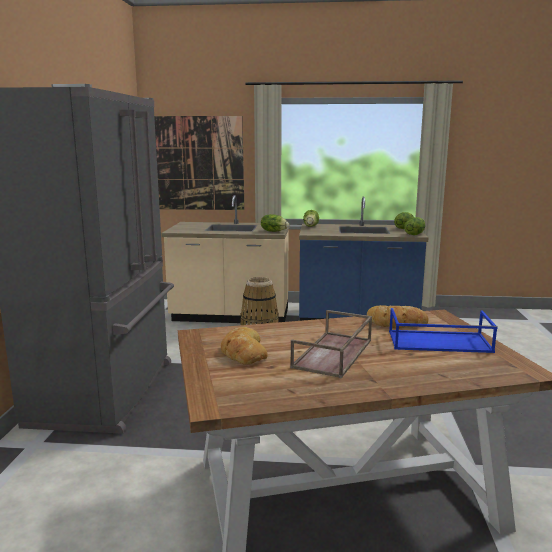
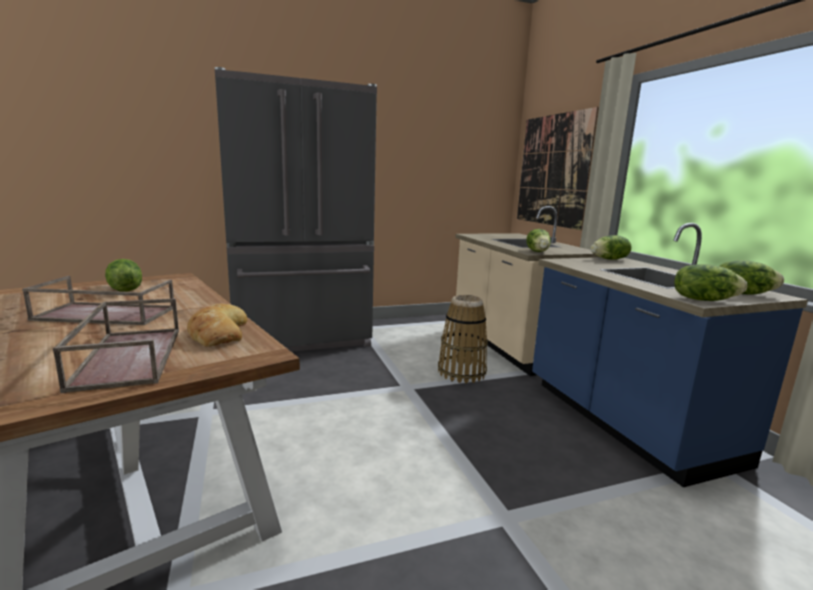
camera: 65 degrees right, 0 degrees up
bread [221,327,268,365] -> lettuce [105,259,142,292]
blue tray [389,308,498,353] -> brown tray [53,298,179,393]

